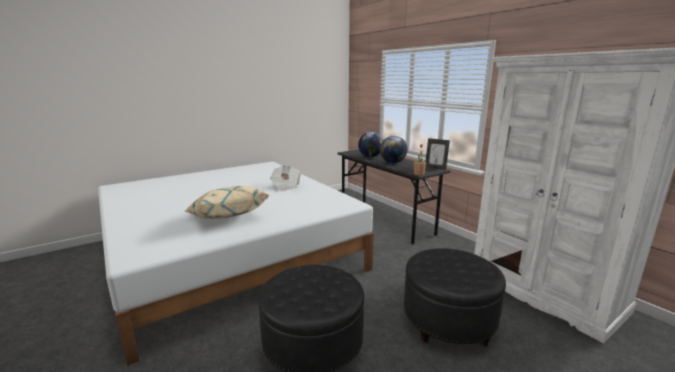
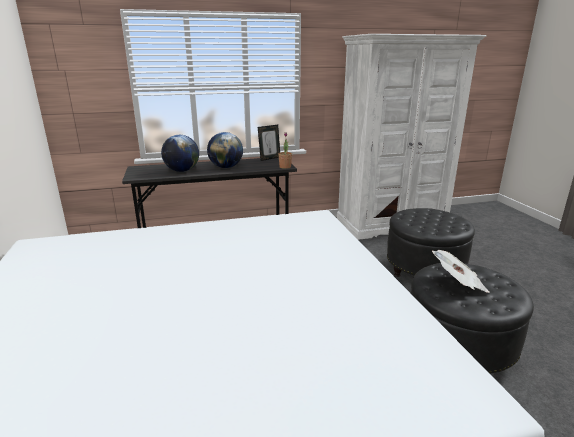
camera: 70 degrees left, 5 degrees up
beige pillow [185,186,270,219] -> none
newspaper [270,165,301,191] -> newspaper moved to [432,250,490,293]

